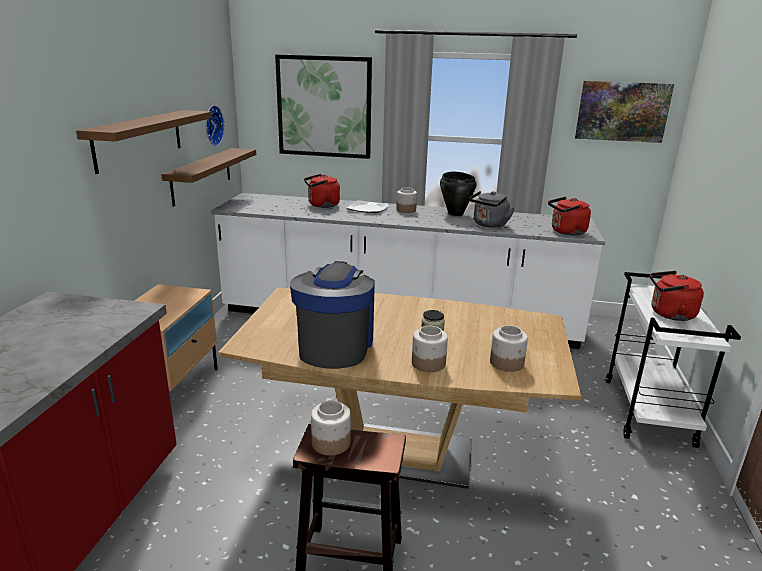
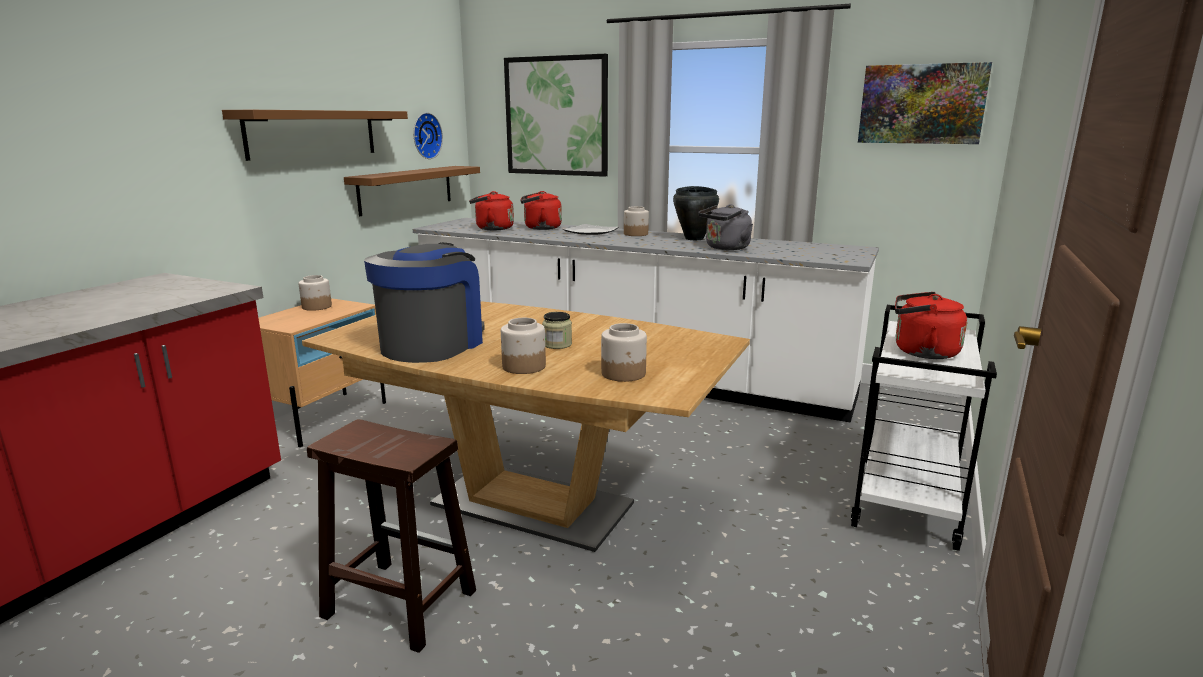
camera: 15 degrees right, 5 degrees down
jar [311,400,351,456] -> jar moved to [299,275,332,311]
red kettle [548,197,591,235] -> red kettle moved to [469,191,514,230]

